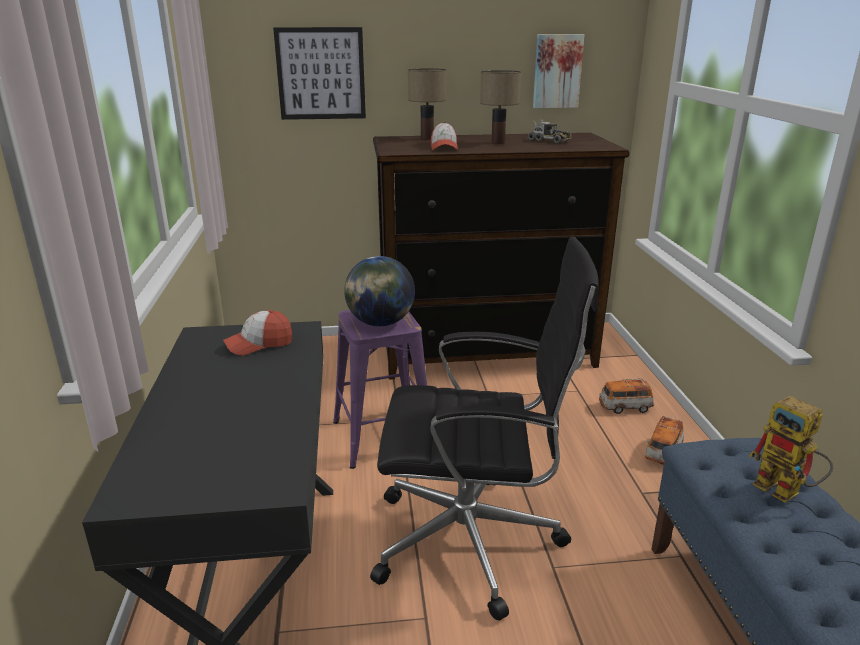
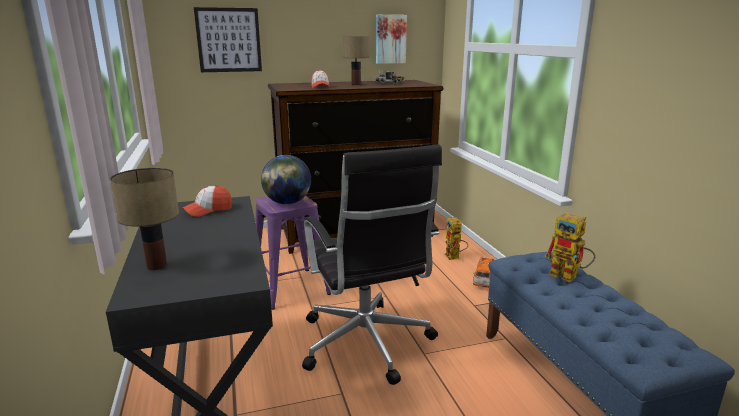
camera: 10 degrees left, 5 degrees down
black office chair [370,237,598,621] -> black office chair turned 75 degrees clockwise [302,144,442,385]
table lamp [408,68,446,139] -> table lamp moved to [110,168,179,270]
toy car [599,379,654,414] -> toy robot [444,217,468,260]

